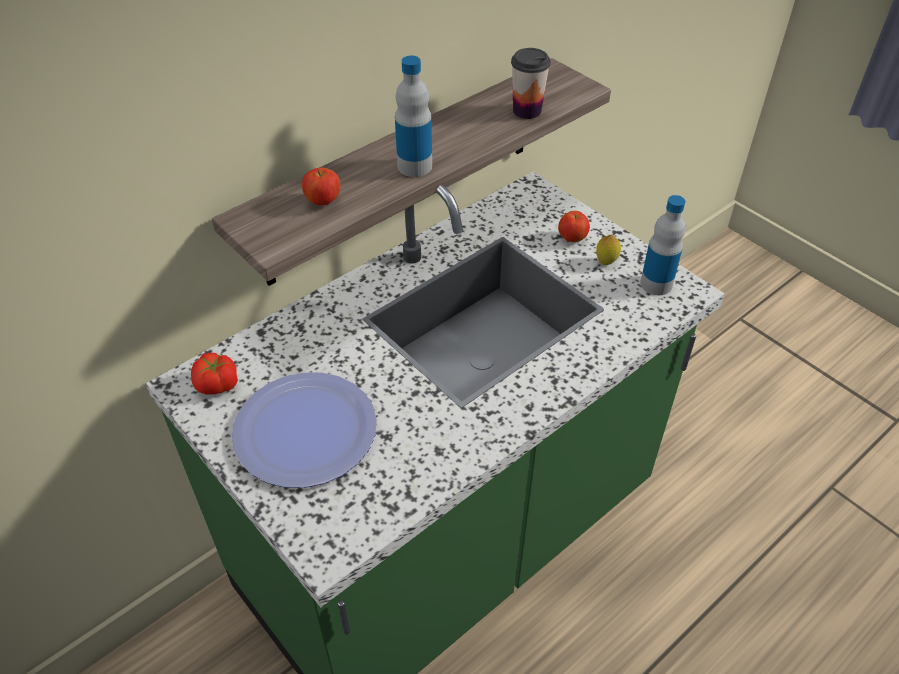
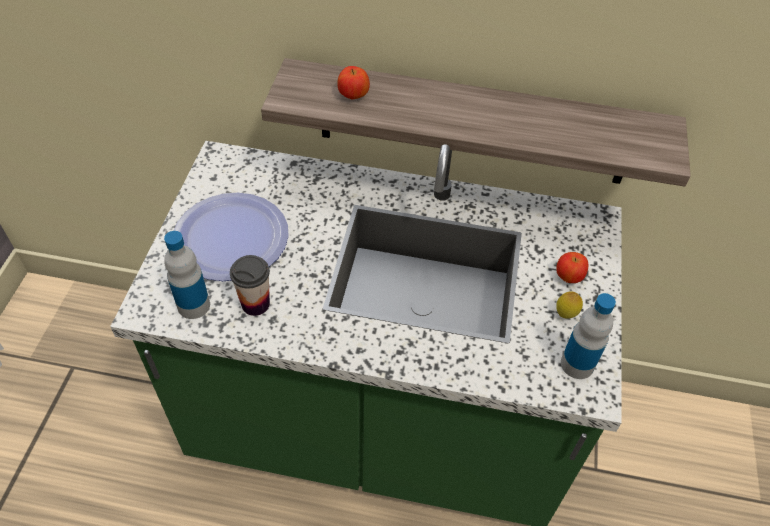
camera: 50 degrees right, 5 degrees up
tomato [191,353,238,395] -> none
bottle [395,56,432,177] -> bottle moved to [164,231,210,319]
cup [511,48,551,119] -> cup moved to [230,255,270,316]

